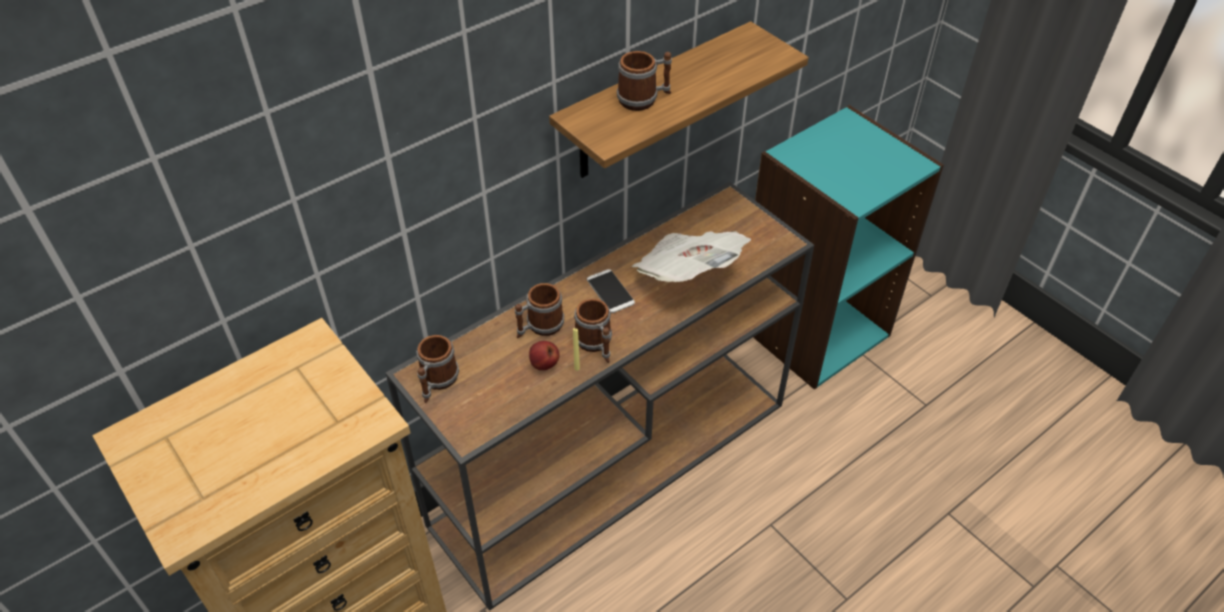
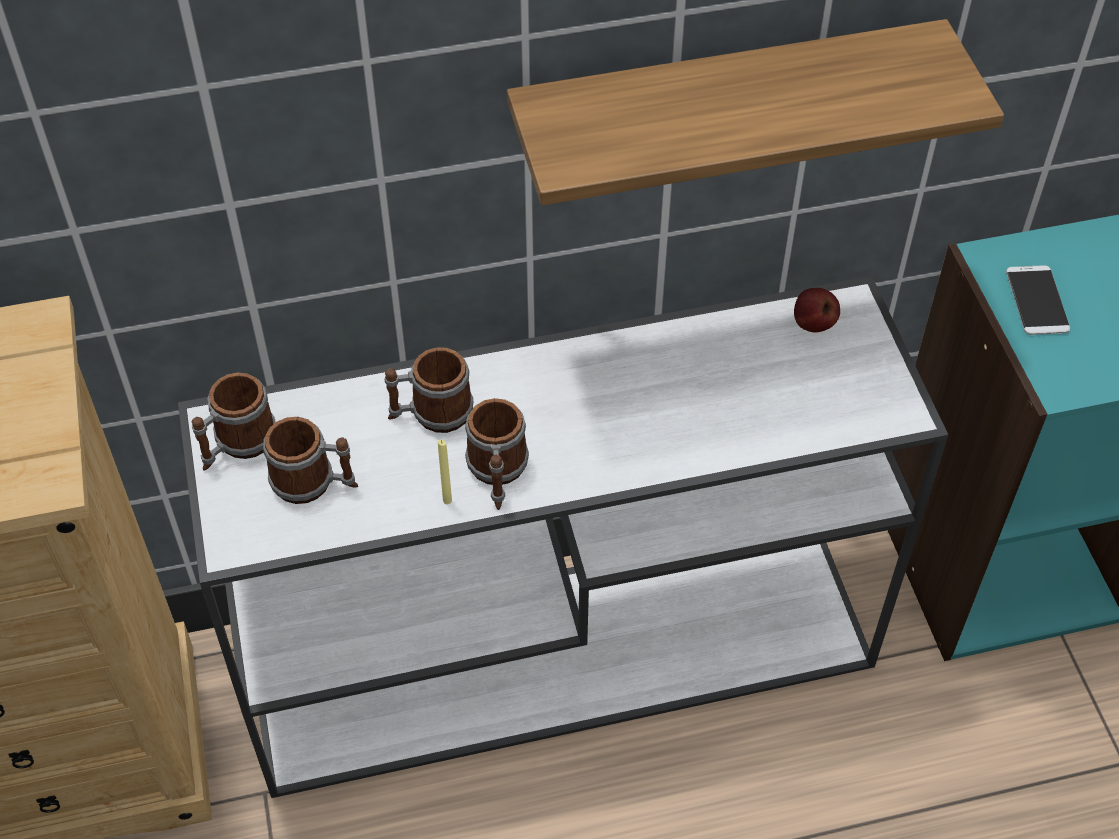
camera: 25 degrees right, 5 degrees up
brown console table [386,182,814,611] -> white console table [178,276,948,798]
apple [529,341,559,370] -> apple moved to [794,288,840,332]
phone [587,269,635,313] -> phone moved to [1006,265,1070,335]
mug [617,51,672,111] -> mug moved to [263,417,358,504]
newspaper [631,231,751,282] -> none

